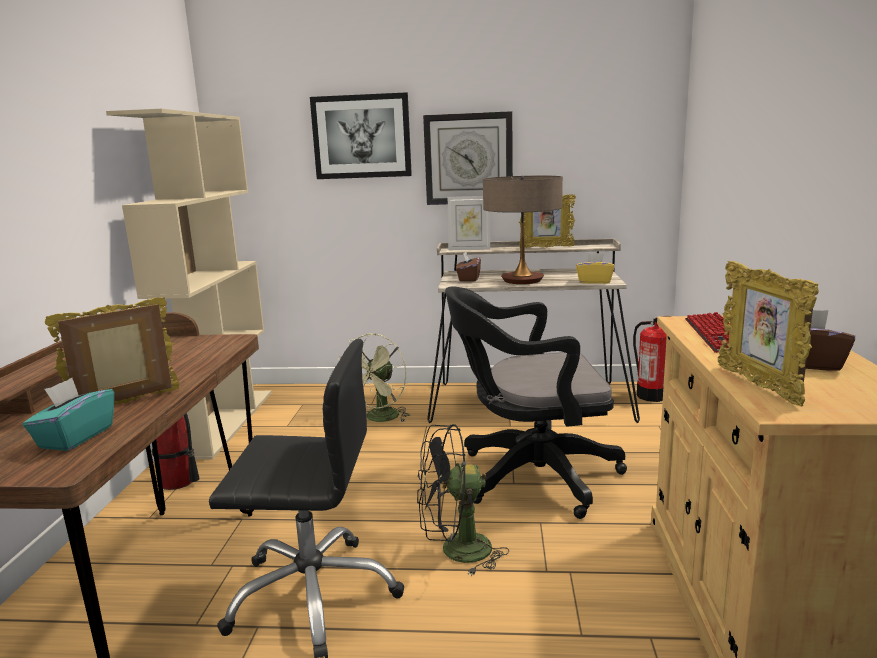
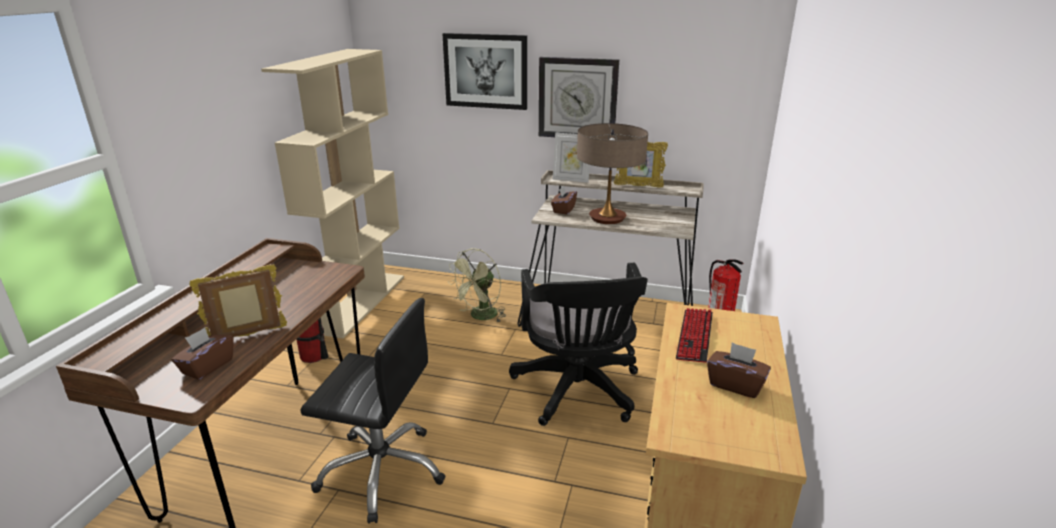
camera: 10 degrees right, 10 degrees up
turquoise tissue box [23,378,114,451] -> brown tissue box [171,327,233,380]
black fan [417,424,509,576] -> none
black office chair [445,286,627,519] -> black office chair turned 105 degrees counterclockwise [509,263,648,426]
yellow tissue box [576,253,615,284] -> none
picture frame [718,261,819,406] -> none

